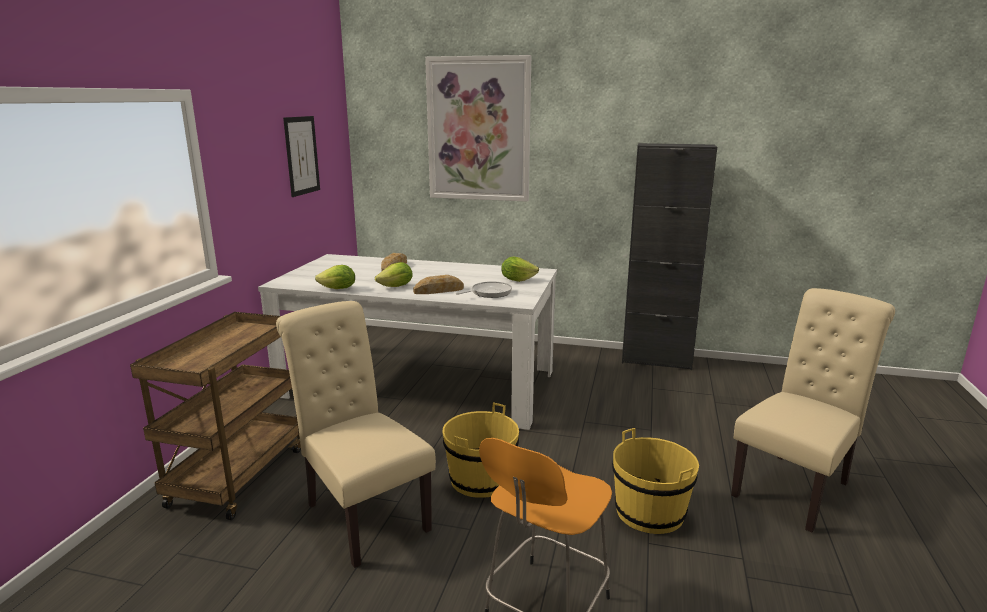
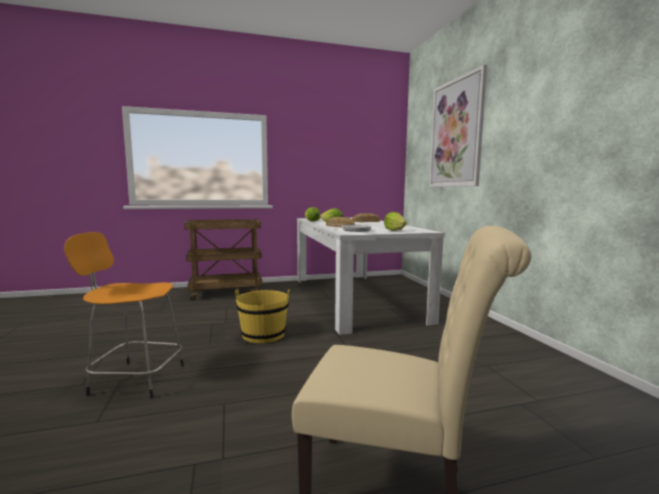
camera: 60 degrees right, 10 degrees down
beige chair [276,301,436,568] -> none
picture [283,116,320,197] -> none
yellow bucket [612,428,699,534] -> none
black cabinet [622,143,717,370] -> none

